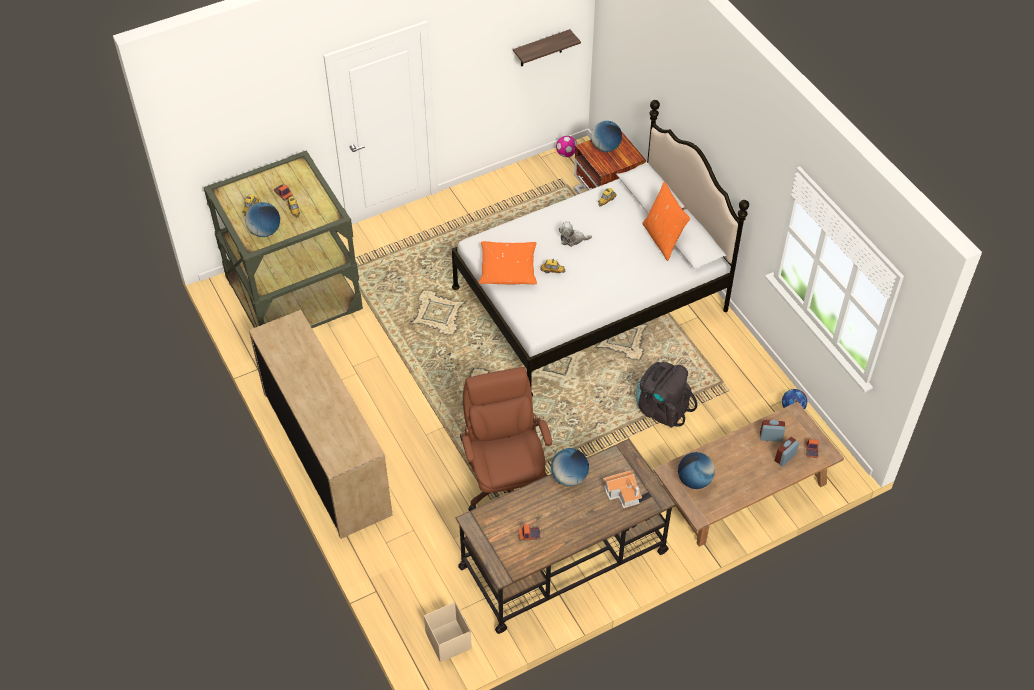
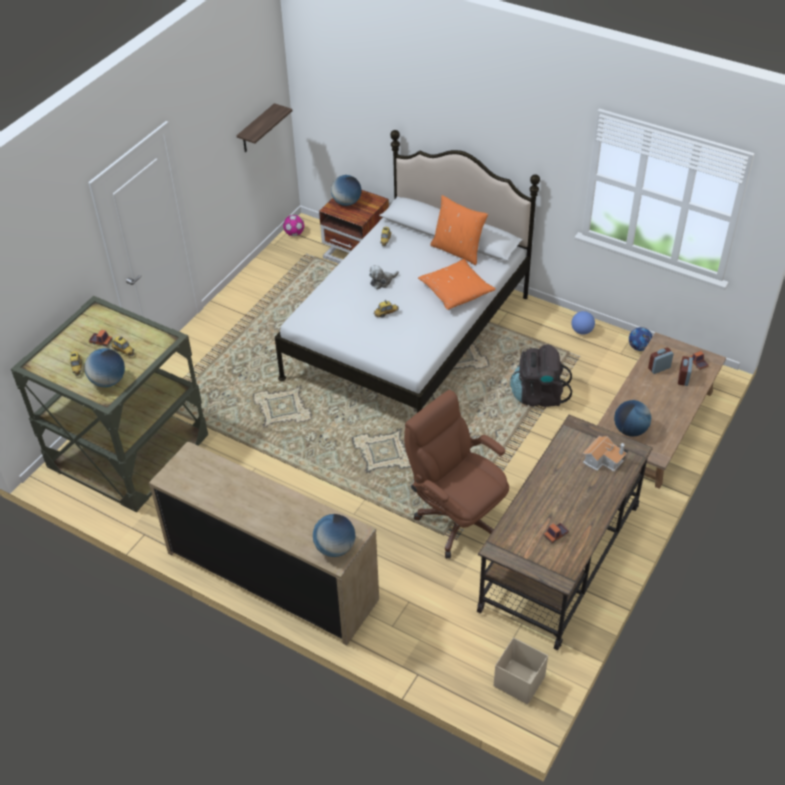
camera: 30 degrees left, 5 degrees down
orange pillow [479,241,537,284] -> orange pillow moved to [418,259,496,310]
globe [551,448,589,486] -> globe moved to [313,514,356,557]
none -> football [571,311,595,335]

